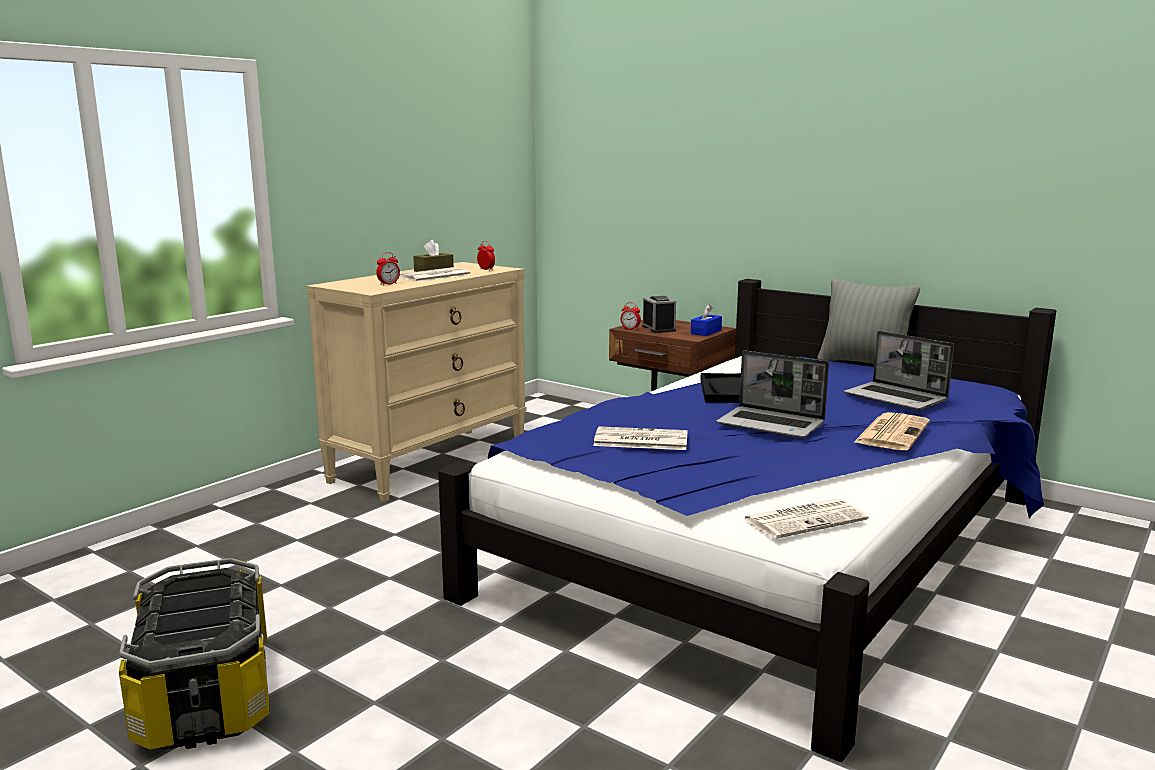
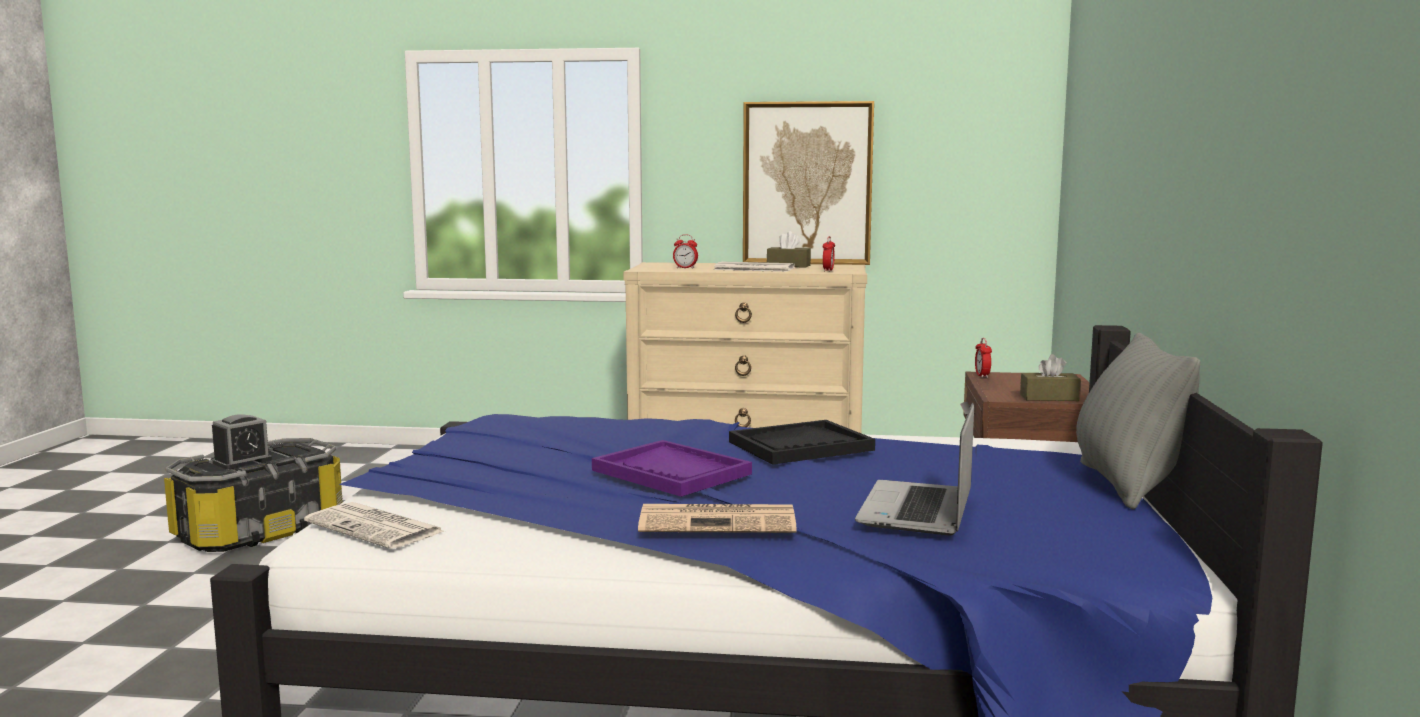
camera: 60 degrees right, 5 degrees down
newspaper [593,426,688,450] -> none
alarm clock [642,296,676,333] -> alarm clock moved to [212,414,272,469]
blue tissue box [691,304,722,336] -> brown tissue box [1020,354,1081,401]
laptop [716,350,829,438] -> purple tray [592,440,752,497]
none -> picture [743,101,874,265]

